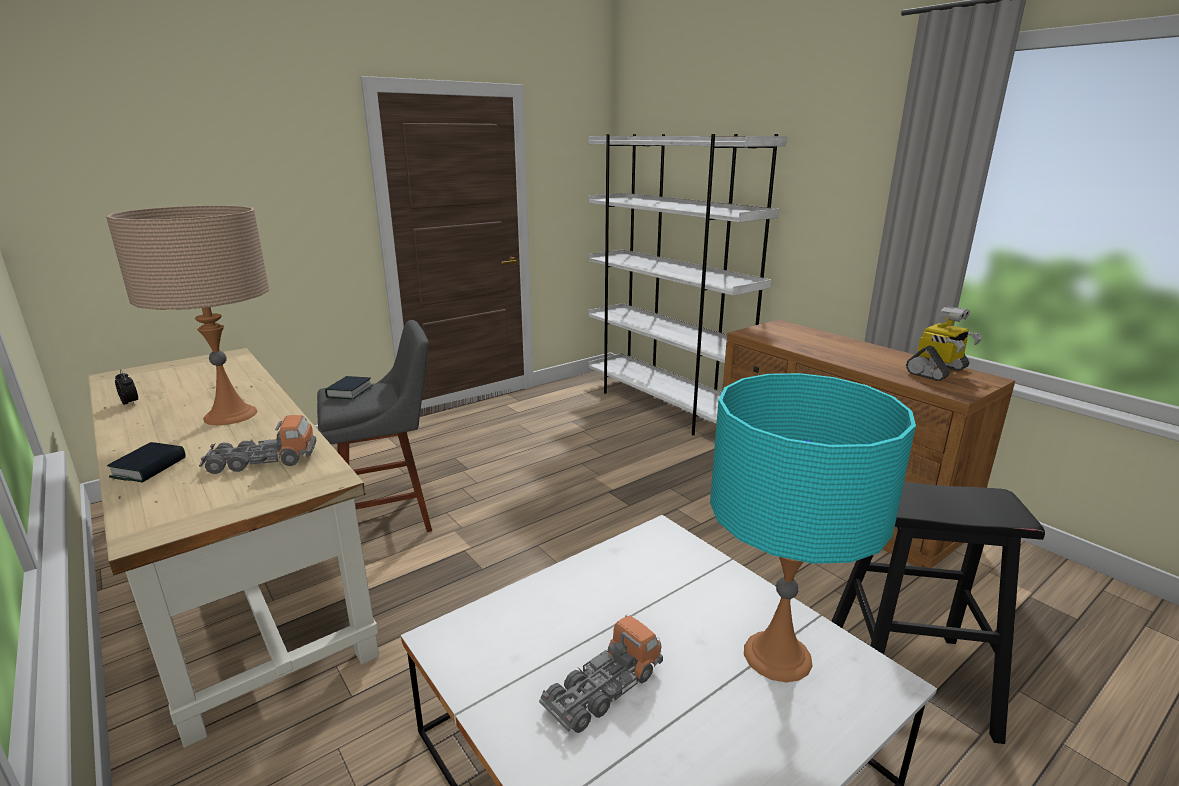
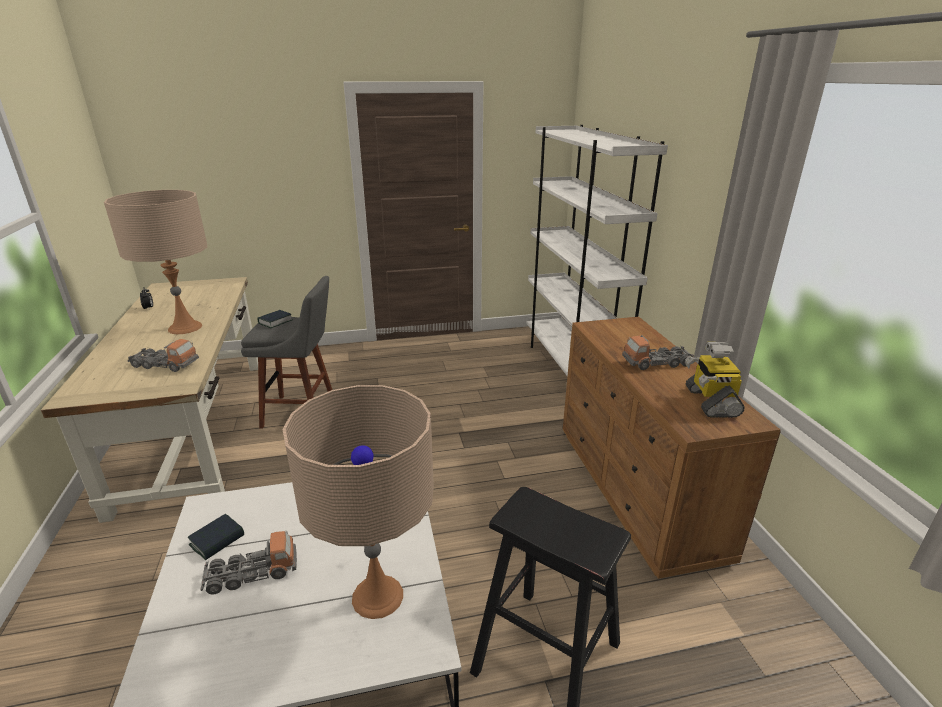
camera: 25 degrees right, 5 degrees up
book [107,442,186,483] -> book moved to [188,514,244,560]
turquoise table lamp [710,373,916,682] -> beige table lamp [282,385,434,619]
toy robot [906,306,982,381] -> toy robot turned 105 degrees clockwise [685,342,745,418]
none -> toy truck [622,335,694,370]

